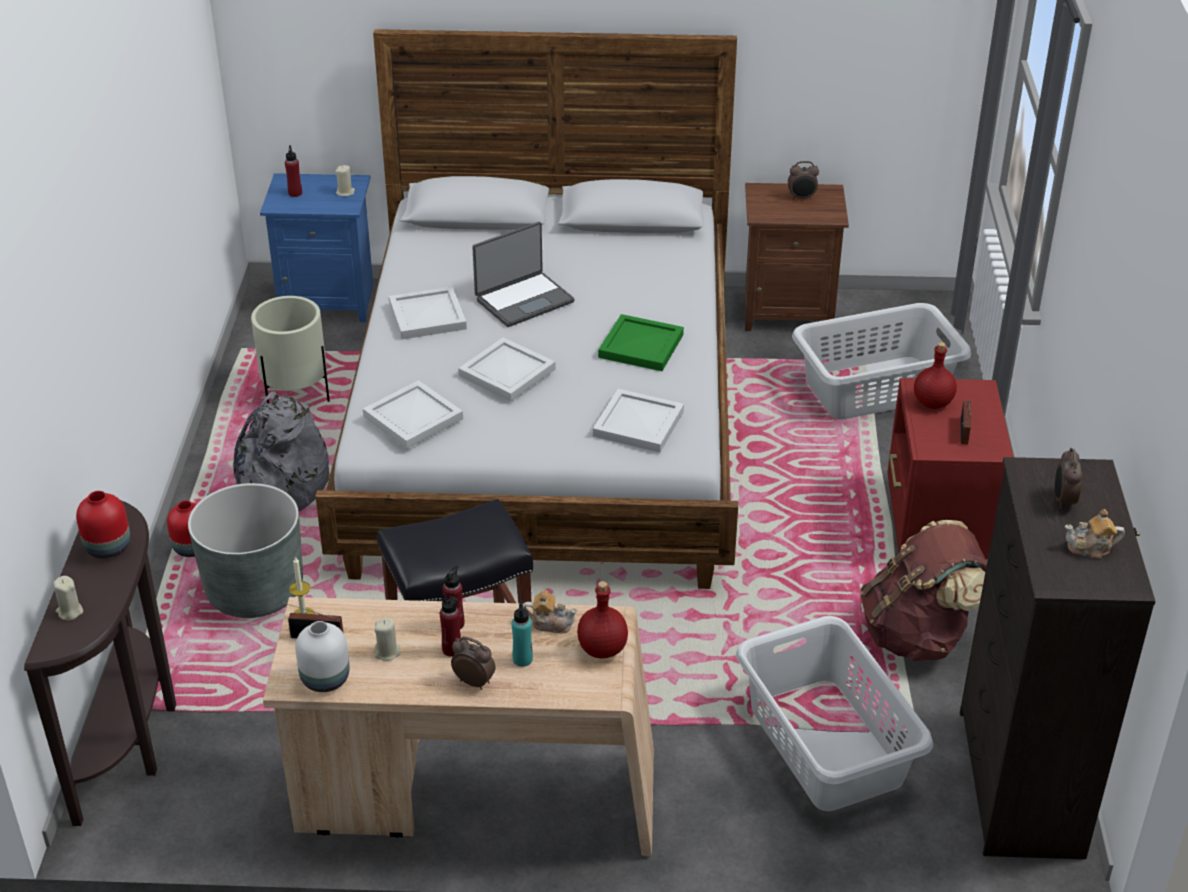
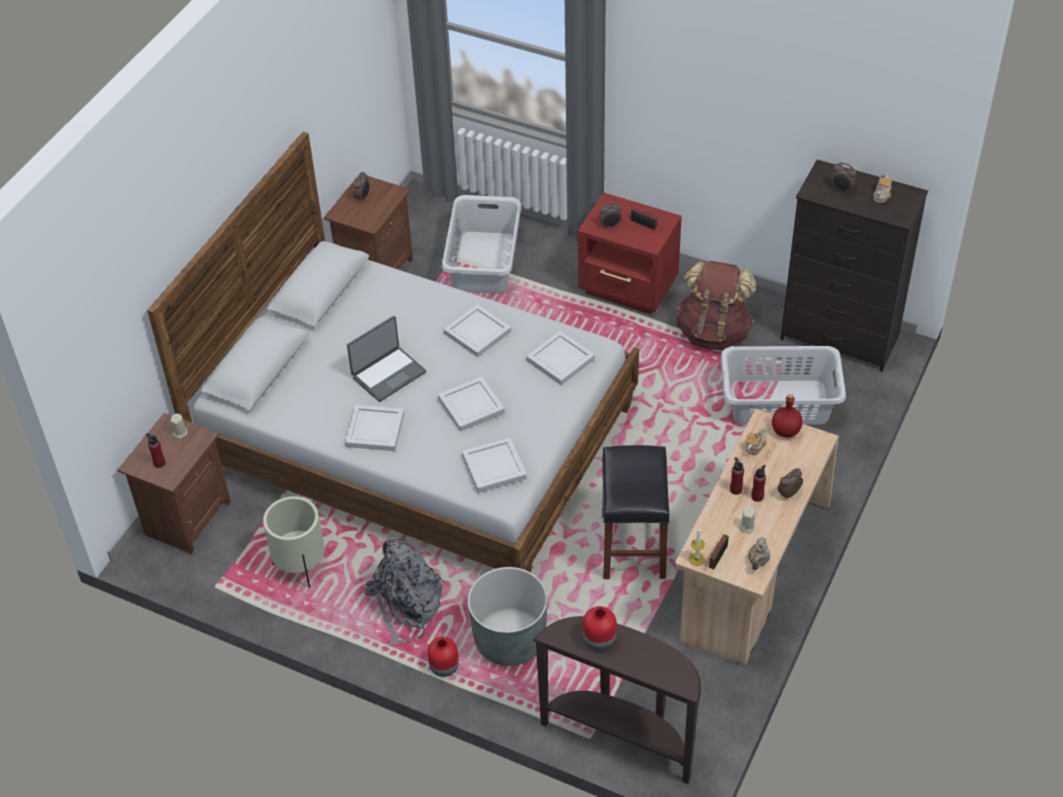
camera: 65 degrees left, 10 degrees up
beige candle [53,576,83,621] -> none
blue nightstand [260,173,373,322] -> brown nightstand [117,413,231,555]
white vase [295,621,350,692] -> beige teapot [748,537,770,570]
laptop [472,222,575,327] -> laptop turned 60 degrees clockwise [347,316,426,402]
turquoise bottle [511,600,533,667] -> none
green tray [598,314,684,371] -> white tray [444,304,511,357]
red bottle [914,342,957,409] -> alarm clock [599,202,622,229]

